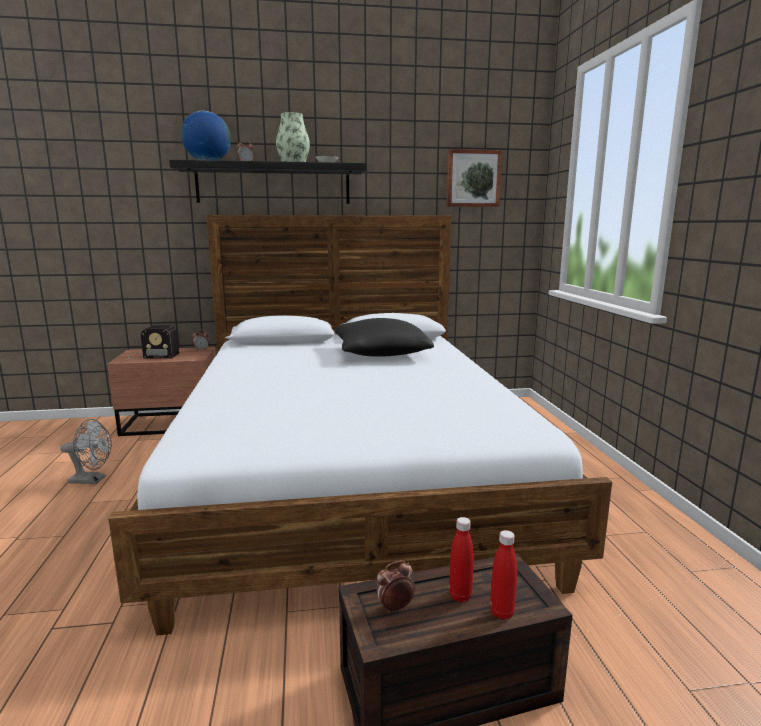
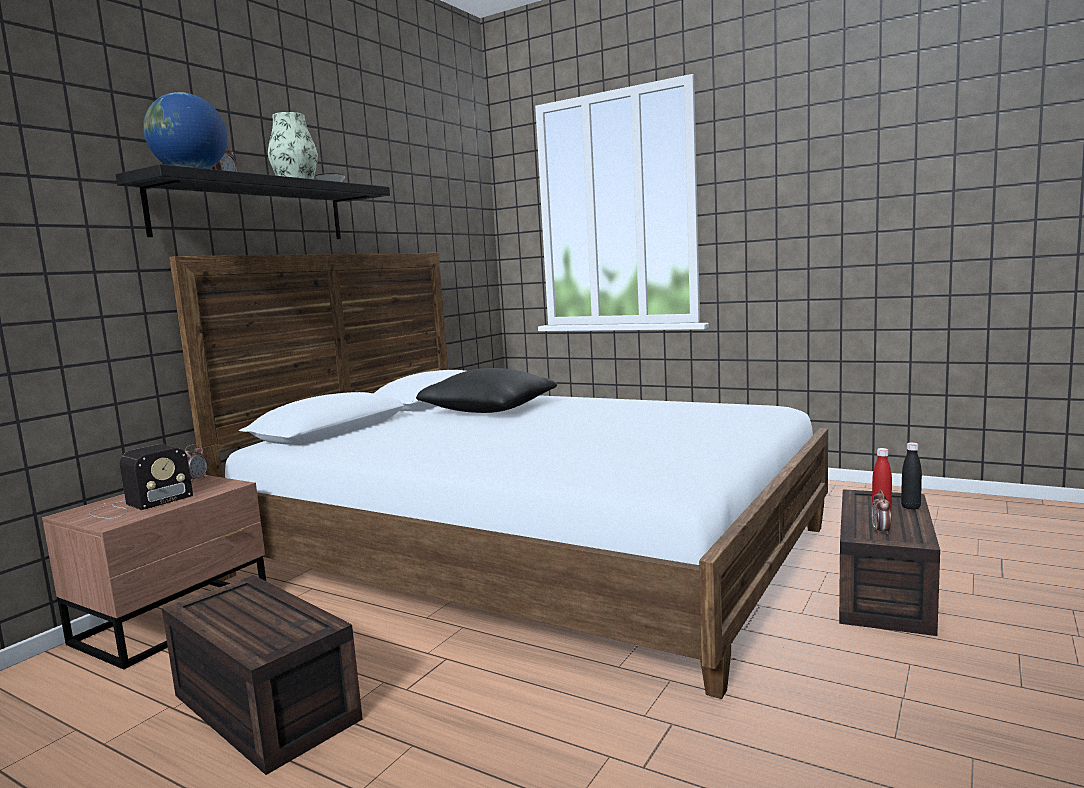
camera: 50 degrees left, 5 degrees down
grey fan [60,419,112,484] -> brown storage box [162,575,363,775]
picture [446,149,502,207] -> none
red bottle [490,530,517,620] -> black bottle [901,442,922,510]

